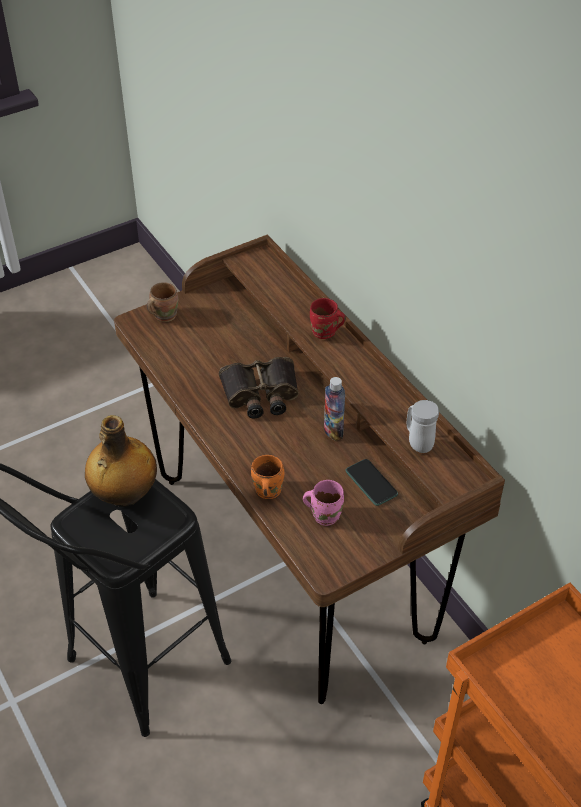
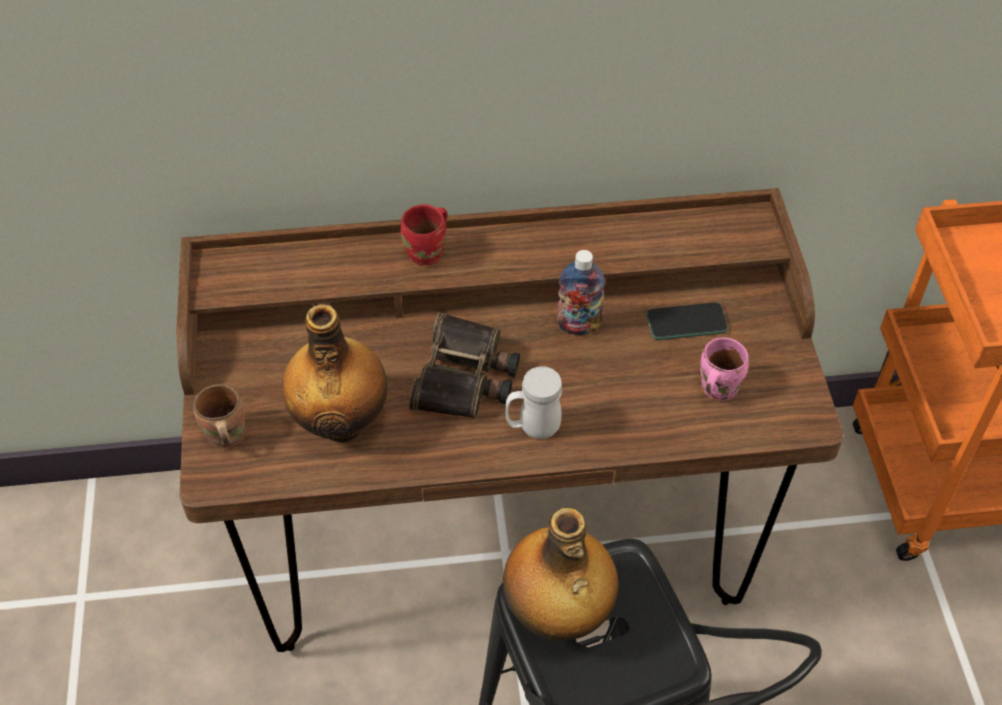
camera: 65 degrees left, 5 degrees up
orange mug [251,455,284,499] -> none
white mug [407,400,439,453] -> white mug moved to [505,366,562,439]
none -> bottle [282,304,387,443]

